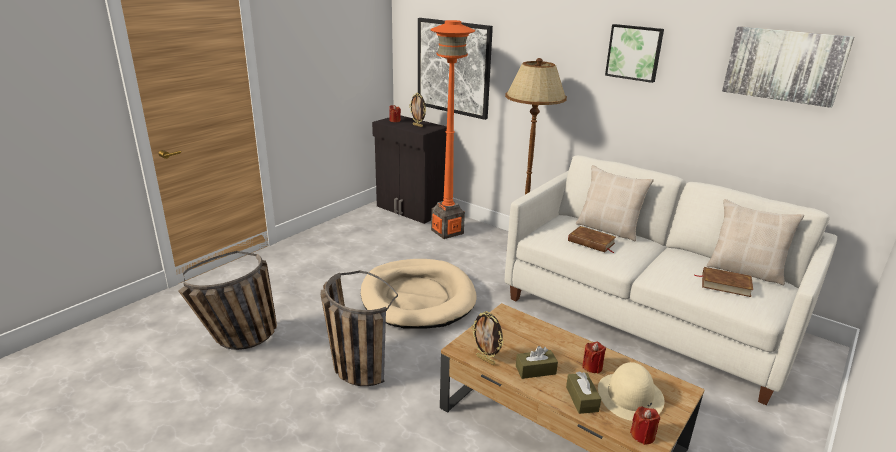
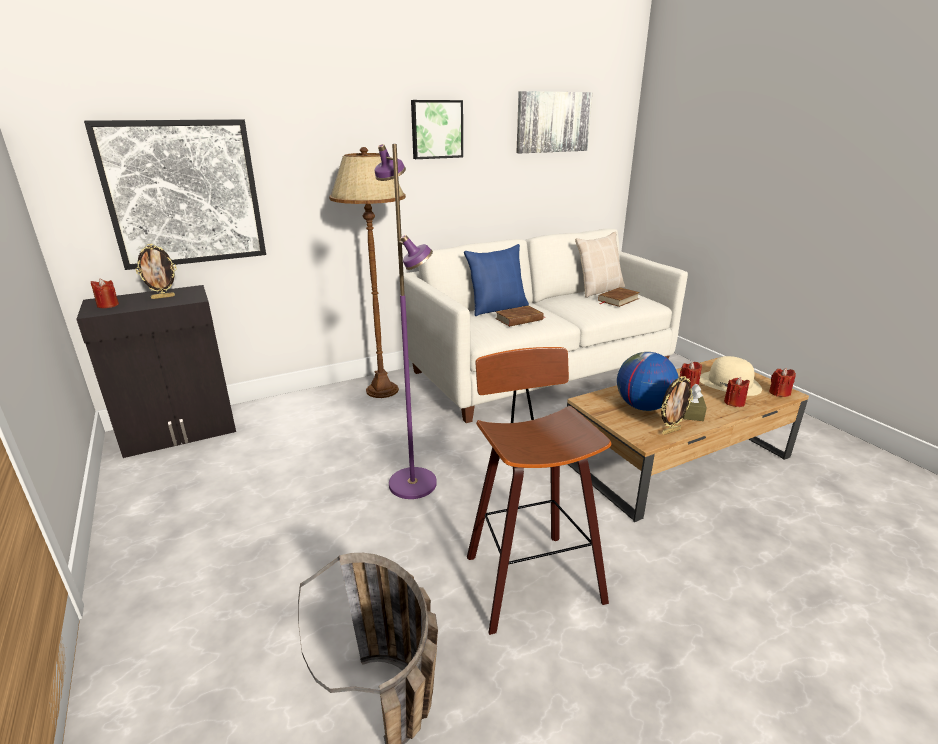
camera: 65 degrees left, 0 degrees up
basket [320,271,398,386] -> stool [467,347,611,635]
beige dog bed [361,259,476,329] -> purple floor lamp [374,144,437,499]
orange floor lamp [430,20,475,239] -> none
brown tissue box [566,372,601,414] -> red candle [724,377,750,407]
beige pillow [576,165,654,241] -> blue pillow [464,244,529,316]
none -> globe [617,352,679,411]

